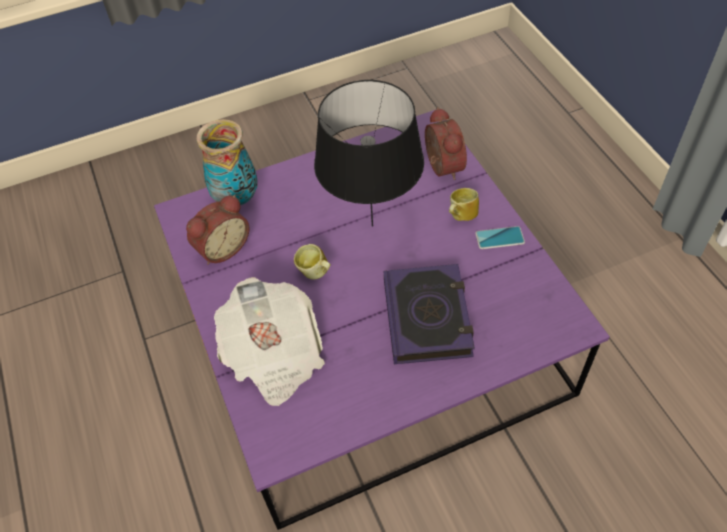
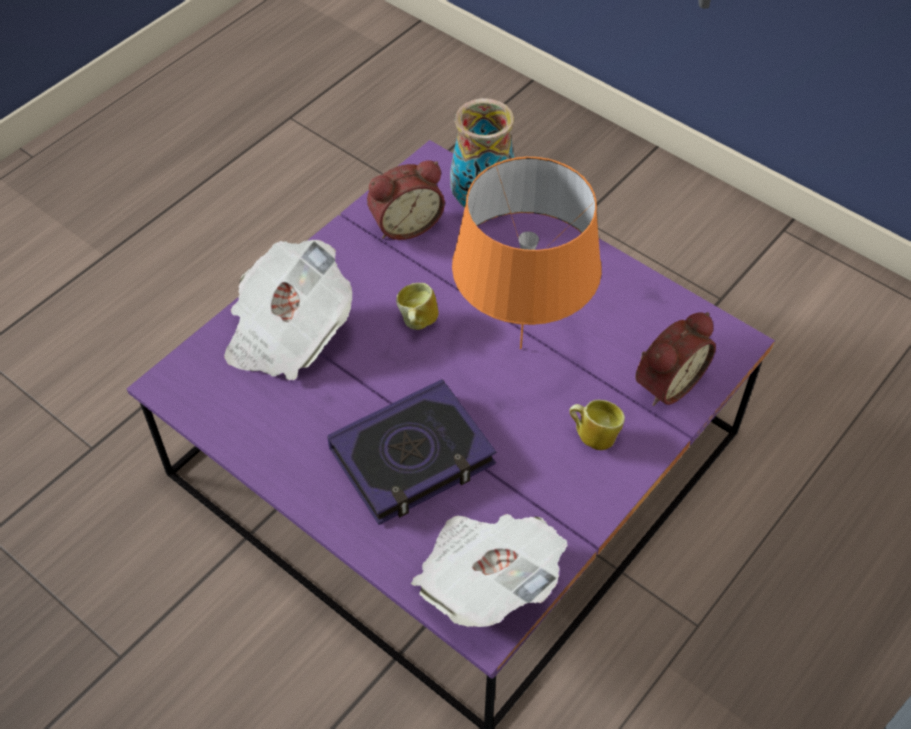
camera: 60 degrees right, 0 degrees up
alarm clock [186,195,249,265] -> alarm clock turned 45 degrees counterclockwise [367,160,445,240]
black table lamp [314,80,424,227] -> orange table lamp [452,157,602,349]
phone [475,226,525,249] -> none
none -> newspaper [411,514,568,627]

